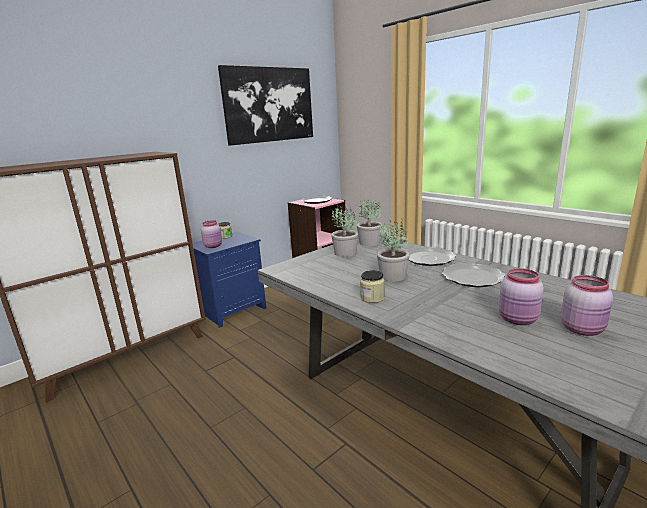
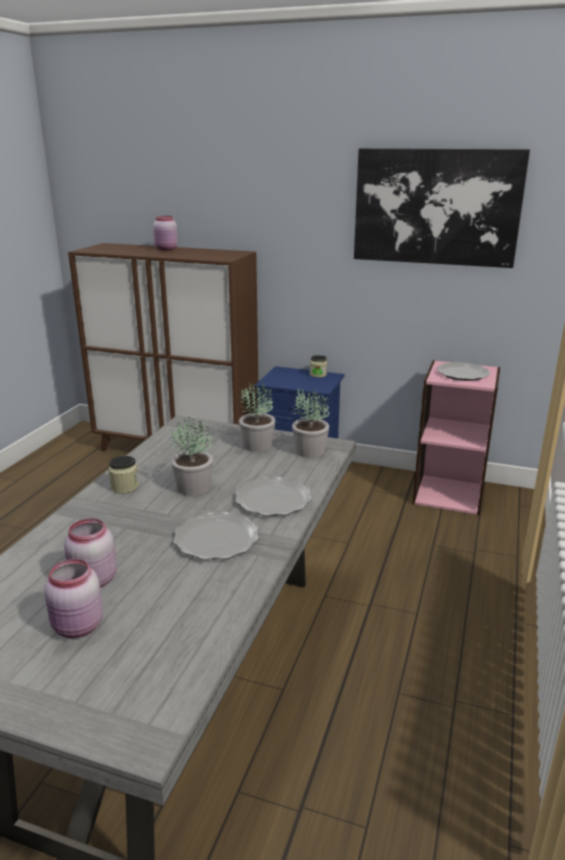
camera: 60 degrees right, 5 degrees up
pink jar [201,220,222,248] -> pink jar moved to [153,216,178,251]

